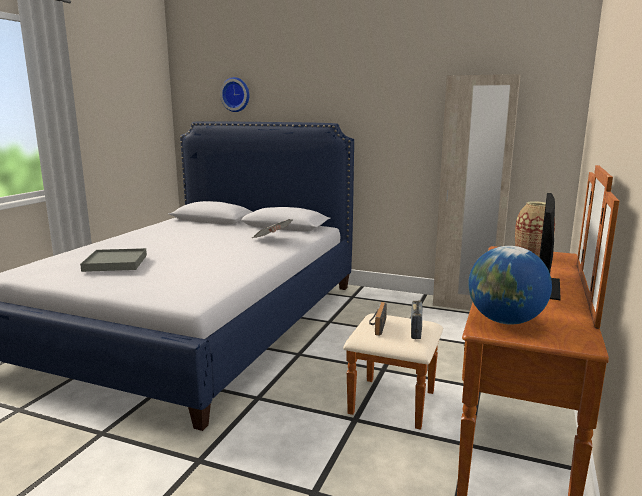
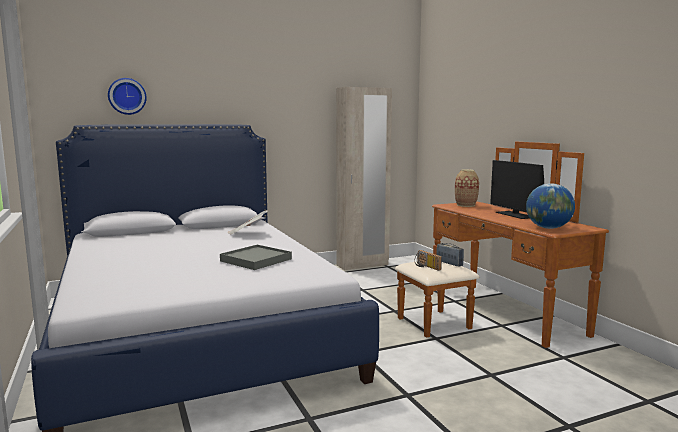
camera: 45 degrees left, 5 degrees down
grey tray [80,248,147,272] -> grey tray moved to [220,245,292,270]

